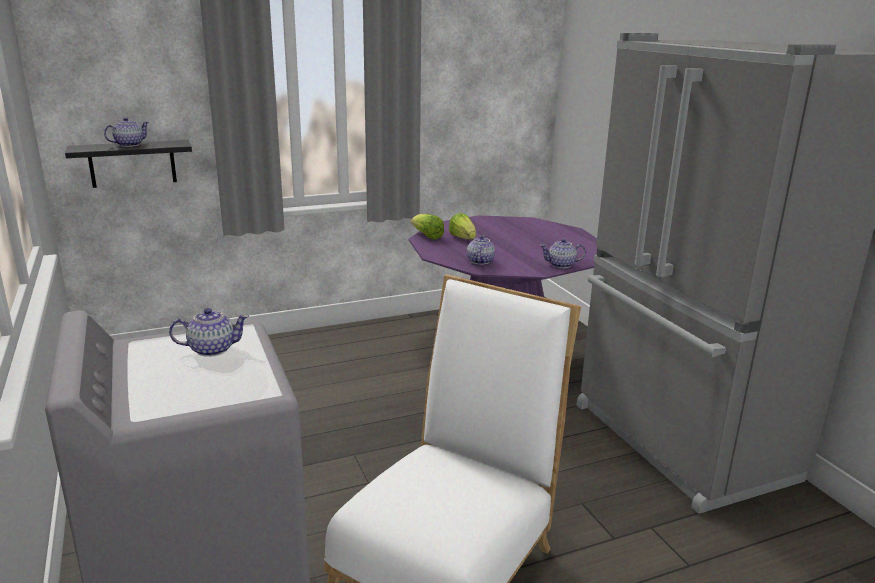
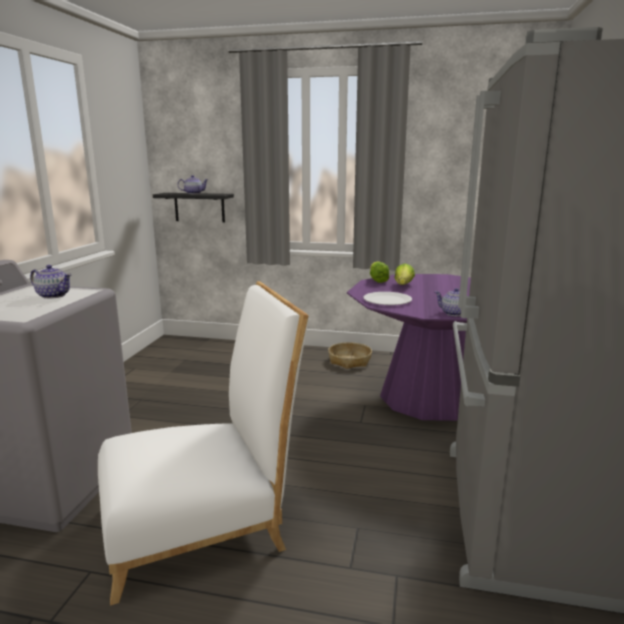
camera: 35 degrees right, 5 degrees down
teapot [467,235,495,265] -> white plate [363,292,412,305]
none -> basket [328,342,372,369]

